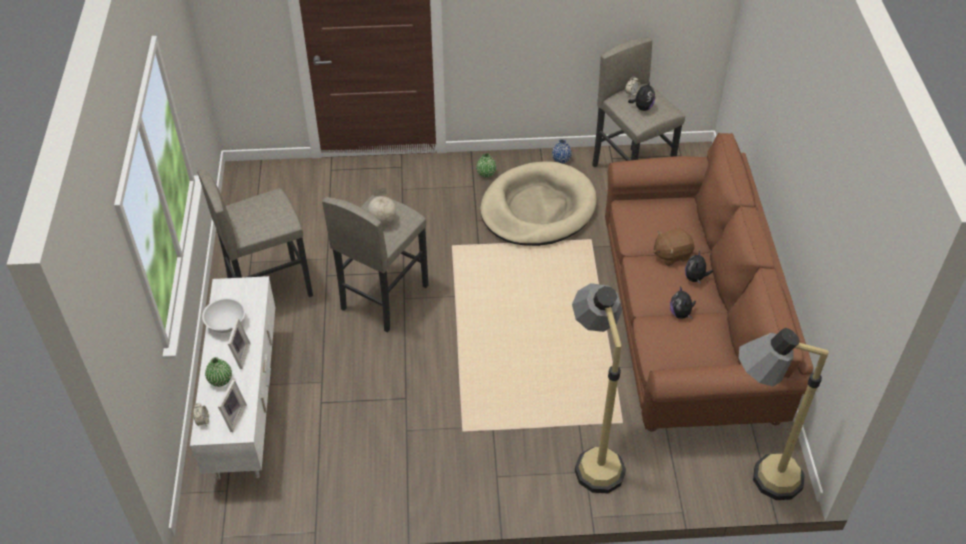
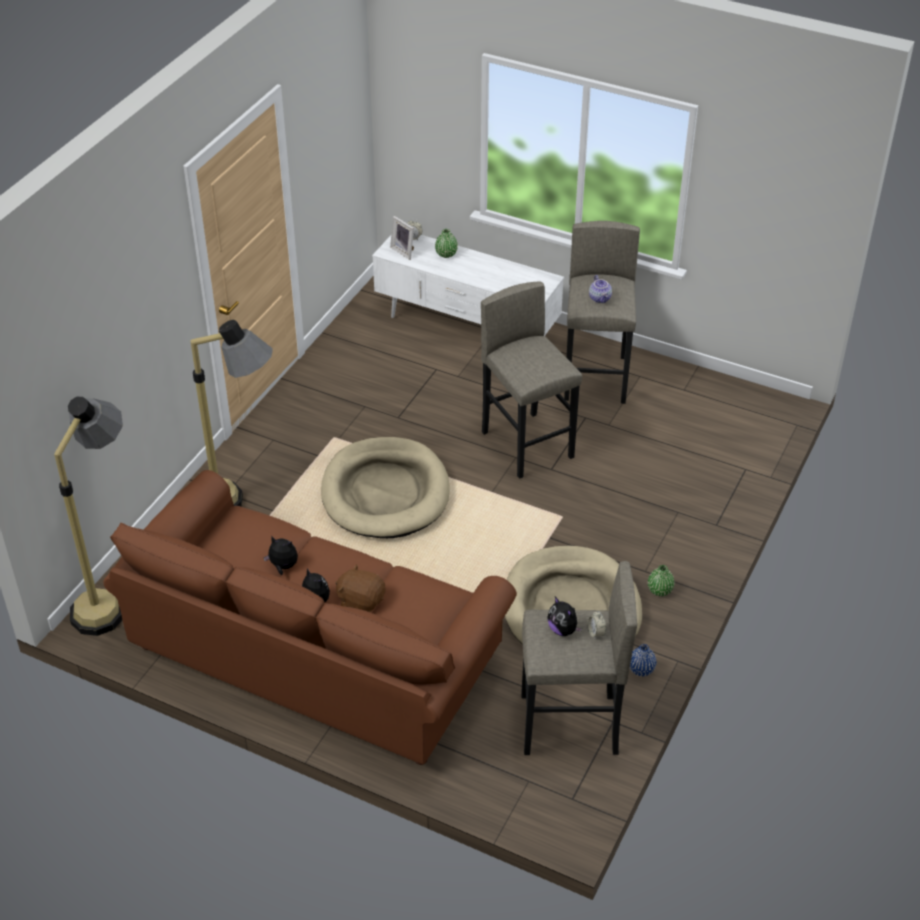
camera: 120 degrees right, 5 degrees down
white bowl [202,298,245,333] -> none
picture frame [228,318,251,369] -> none
globe [367,188,396,225] -> none
brown plush toy [653,228,694,266] -> brown plush toy turned 75 degrees counterclockwise [335,564,385,612]
none -> beige dog bed [321,437,450,538]
none -> teapot [589,275,612,303]

